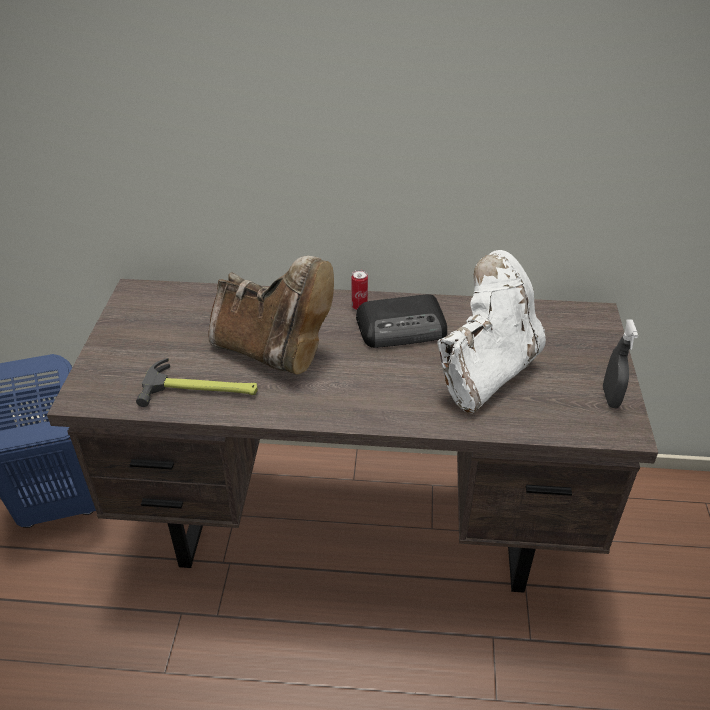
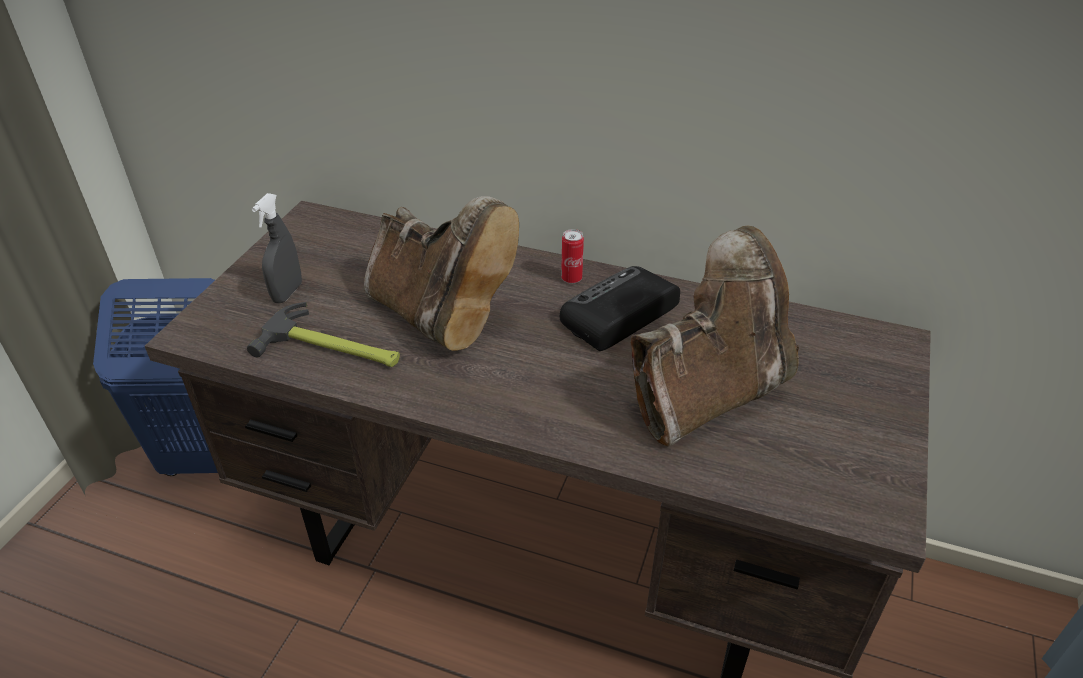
camera: 15 degrees right, 0 degrees up
radio [356,294,447,348] -> radio turned 135 degrees clockwise [560,266,680,351]
white boot [437,250,546,413] -> brown boot [631,226,799,446]
grey spray bottle [603,319,638,408] -> grey spray bottle moved to [252,193,302,303]

